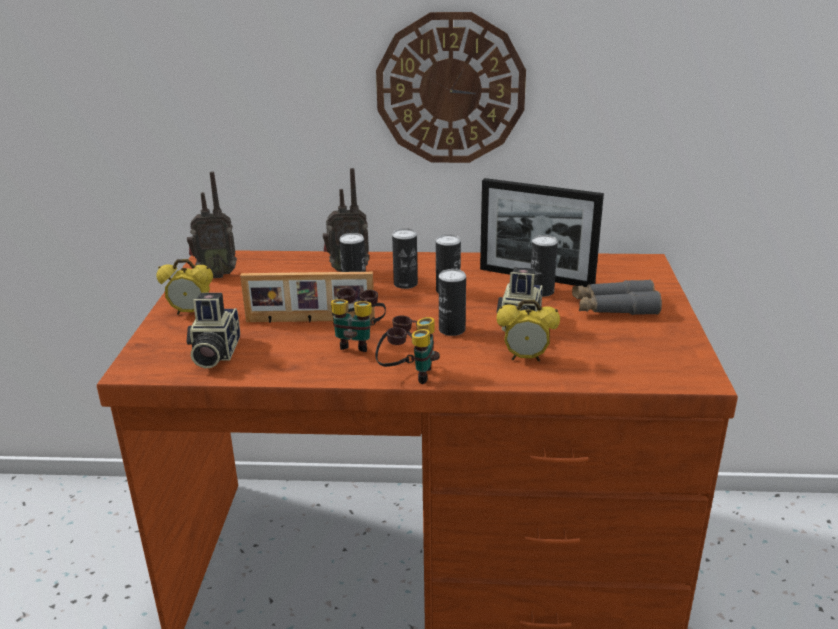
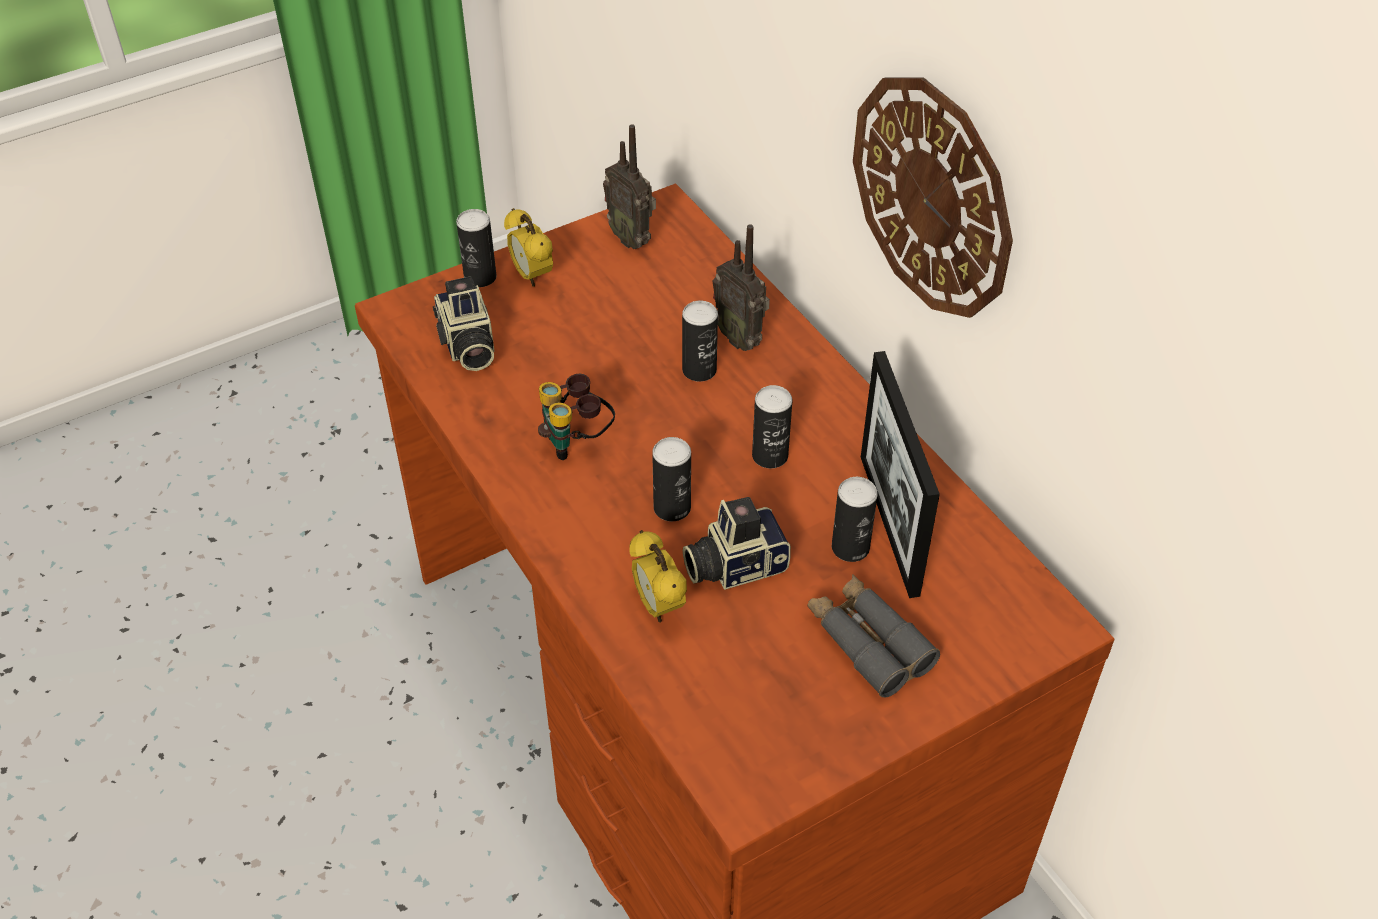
camera: 55 degrees right, 20 degrees up
camera [187,293,240,369] -> camera turned 75 degrees counterclockwise [433,276,494,371]
picture frame [240,272,375,323] -> none
binoculars [375,316,440,384] -> none
can [392,228,418,289] -> can moved to [456,209,497,287]

